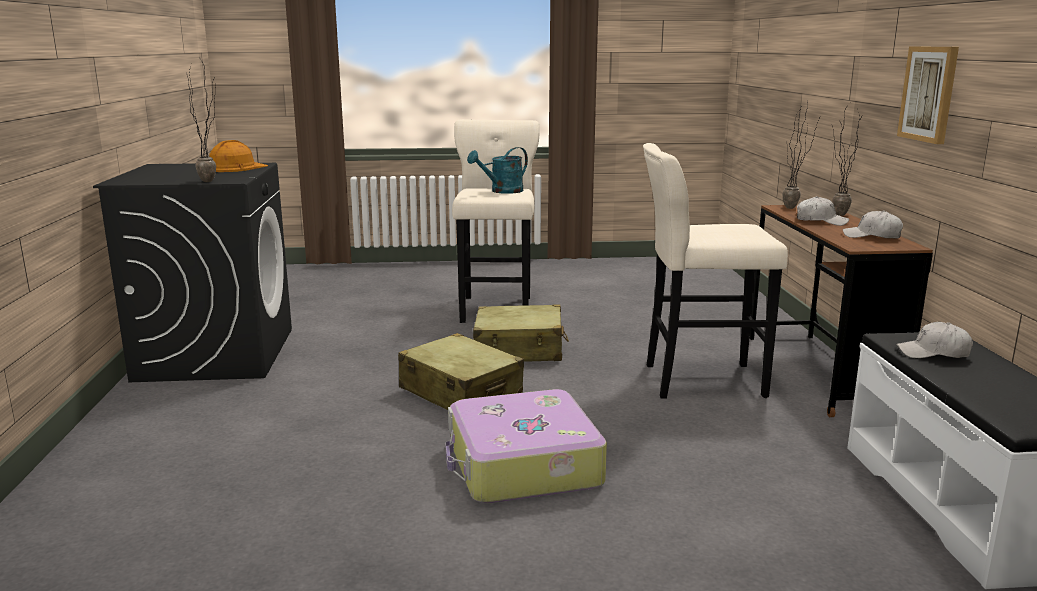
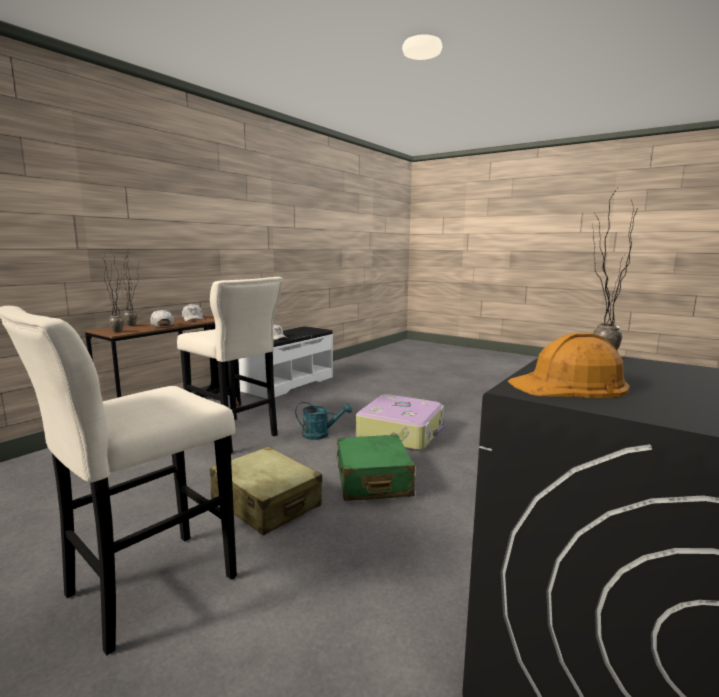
camera: 140 degrees left, 5 degrees down
beige suitcase [398,333,524,410] -> green suitcase [336,435,415,501]
turquoise watering can [467,147,528,194] -> turquoise watering can moved to [295,402,352,440]
picture [897,46,959,144] -> none

